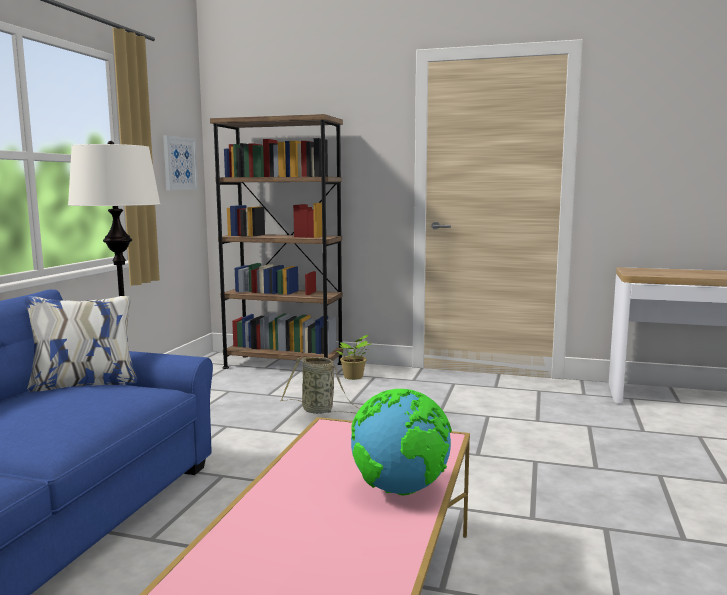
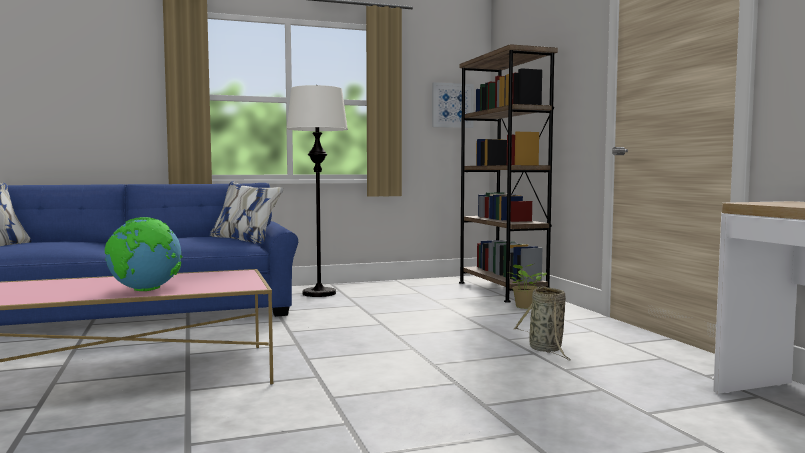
camera: 55 degrees right, 5 degrees down
basket [281,357,360,414] -> basket moved to [514,286,569,360]

